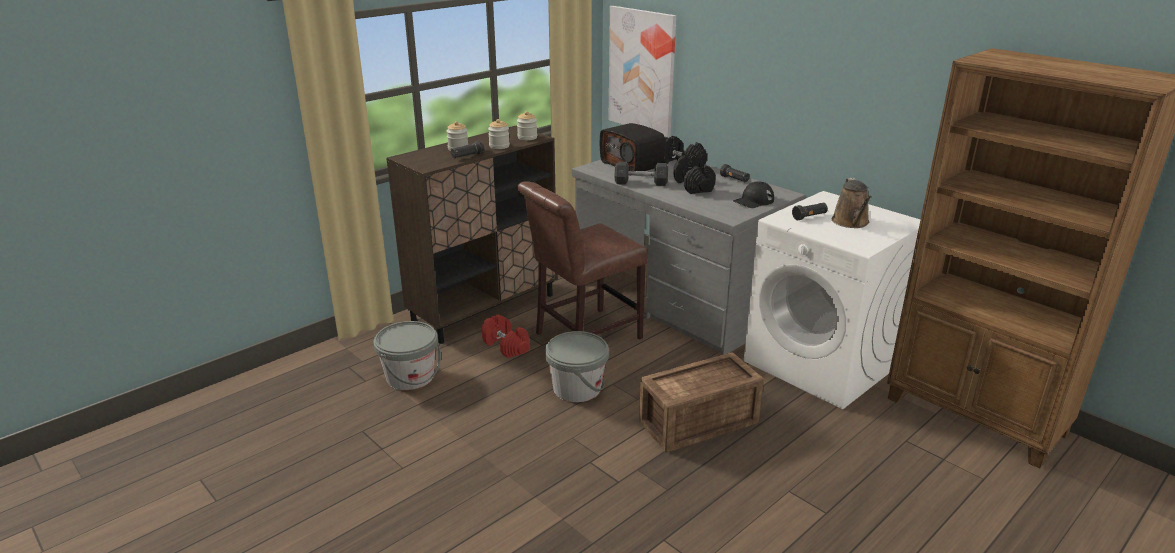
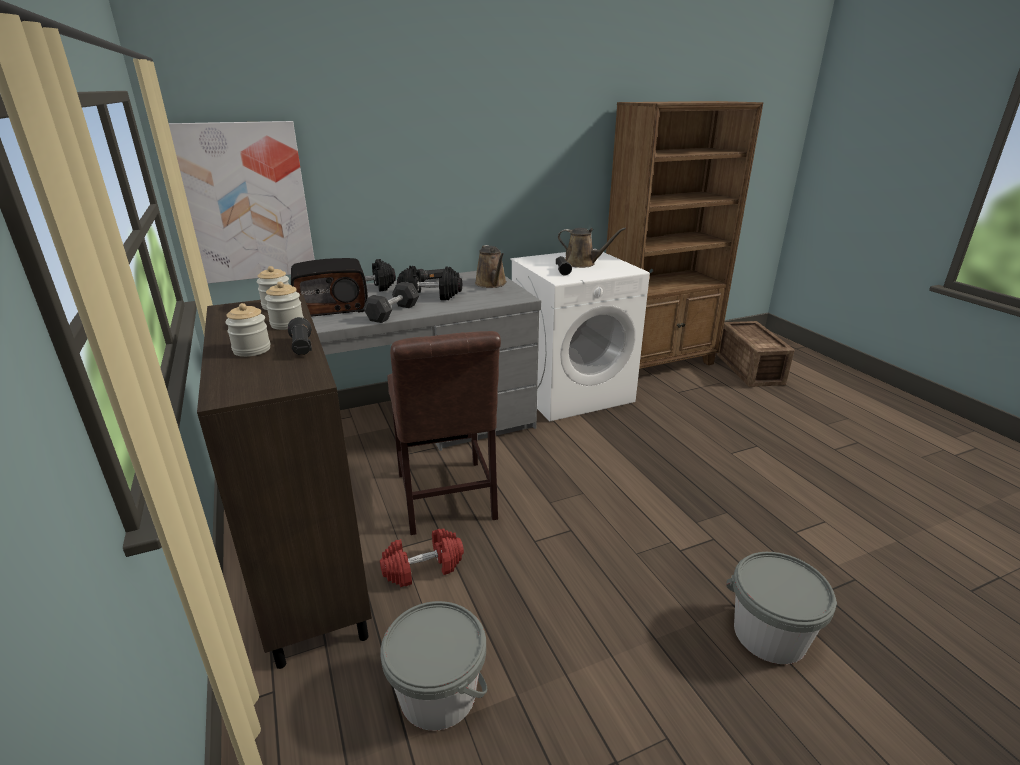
camera: 70 degrees left, 0 degrees up
grey bucket [545,331,609,402] -> grey bucket moved to [726,552,837,664]
crate [639,352,764,452] -> crate moved to [717,321,794,387]
black cap [733,181,774,208] -> brown watering can [475,245,507,288]

